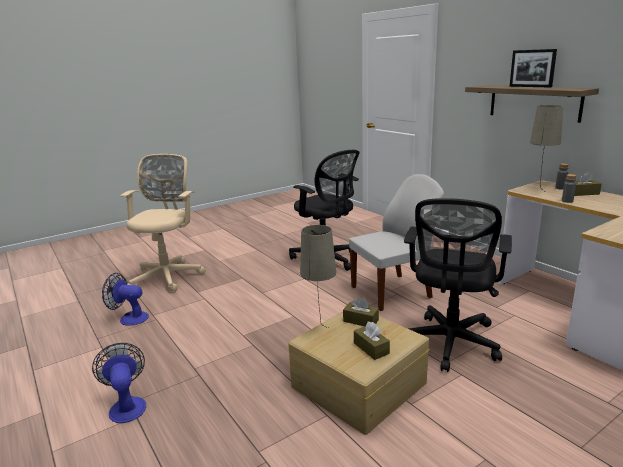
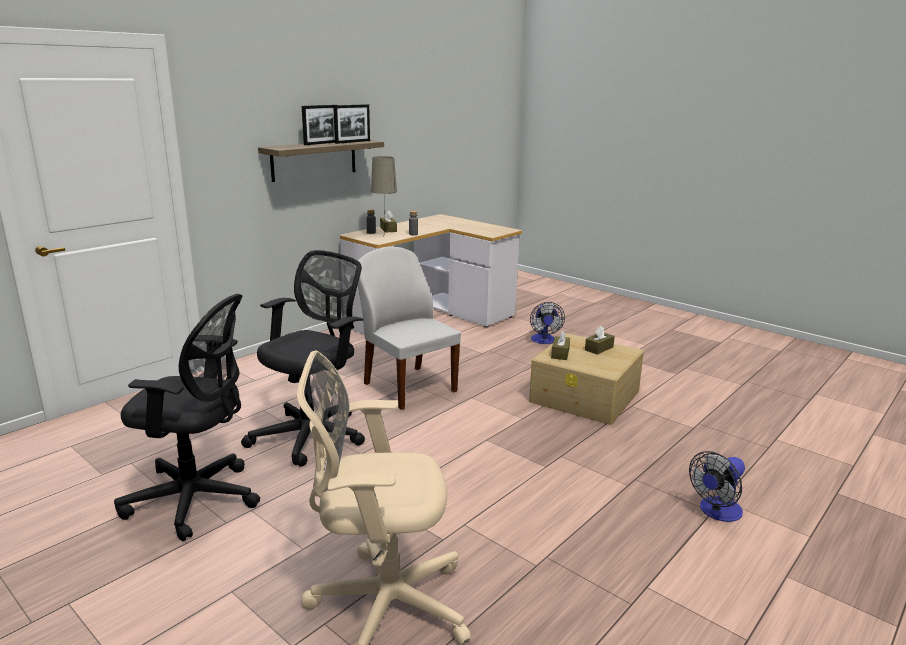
camera: 105 degrees left, 0 degrees up
fan [102,273,149,326] -> fan moved to [530,302,565,344]
beige table lamp [300,225,336,328] -> none
black office chair [404,198,512,372] -> black office chair moved to [114,294,260,541]
none -> picture frame [333,104,370,144]

